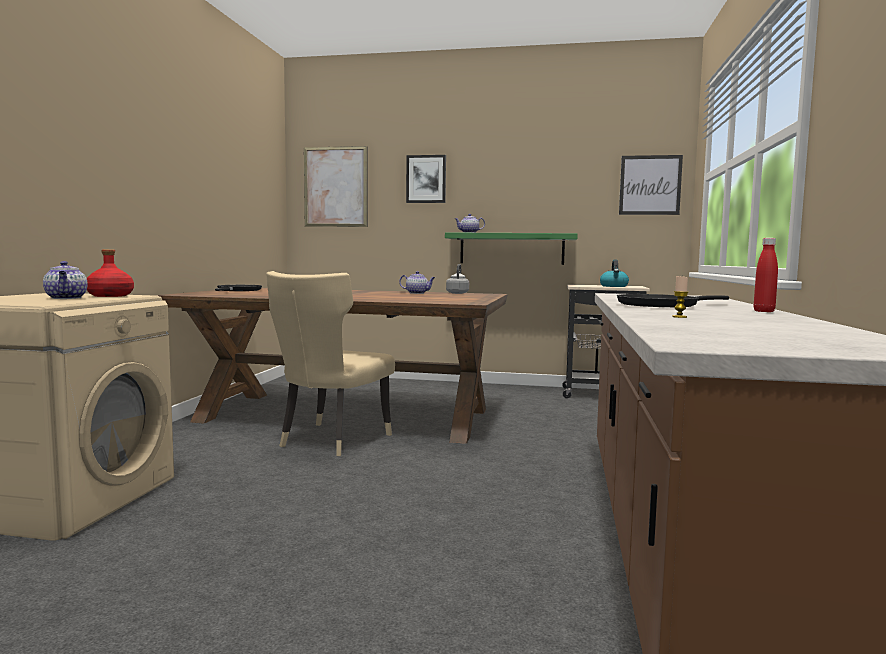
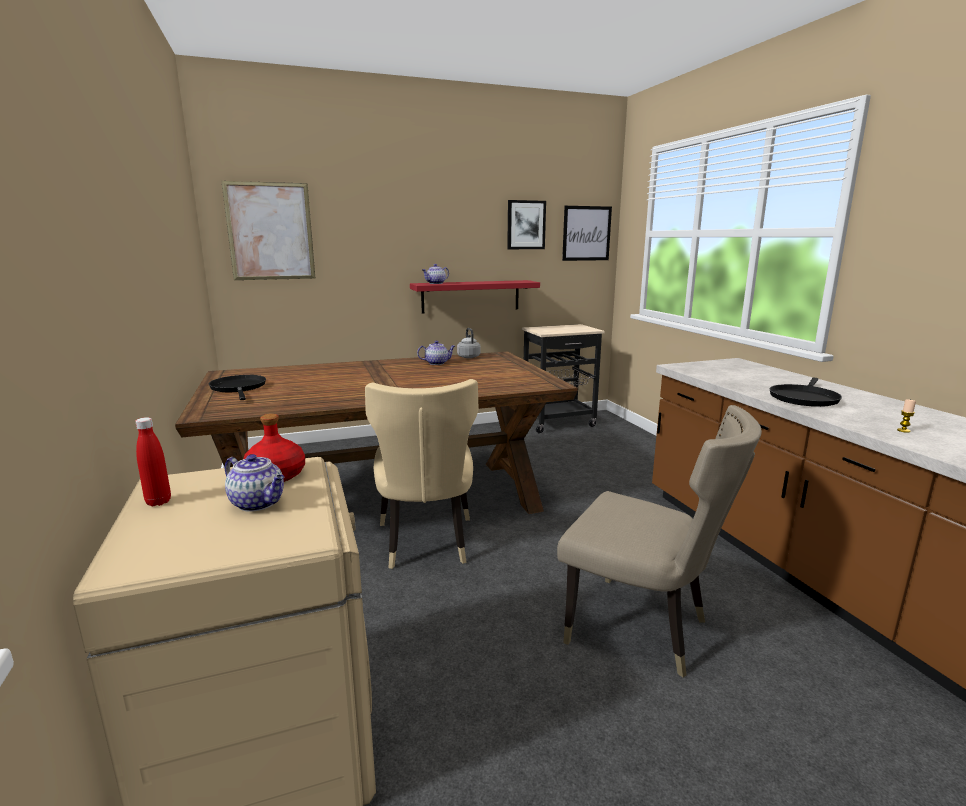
camera: 30 degrees left, 10 degrees up
picture [406,155,446,203] -> picture moved to [507,200,546,249]
green shelf [445,232,578,265] -> red shelf [410,280,540,314]
kettle [600,260,629,287] -> none
red bottle [754,238,778,312] -> red bottle moved to [135,417,171,506]
none -> beige chair [557,405,762,677]

